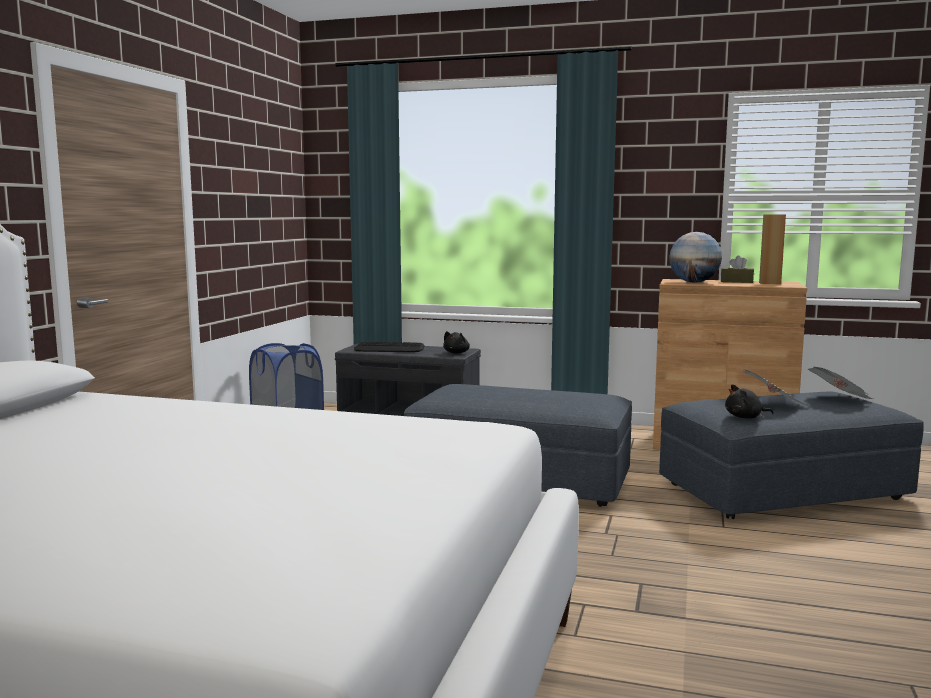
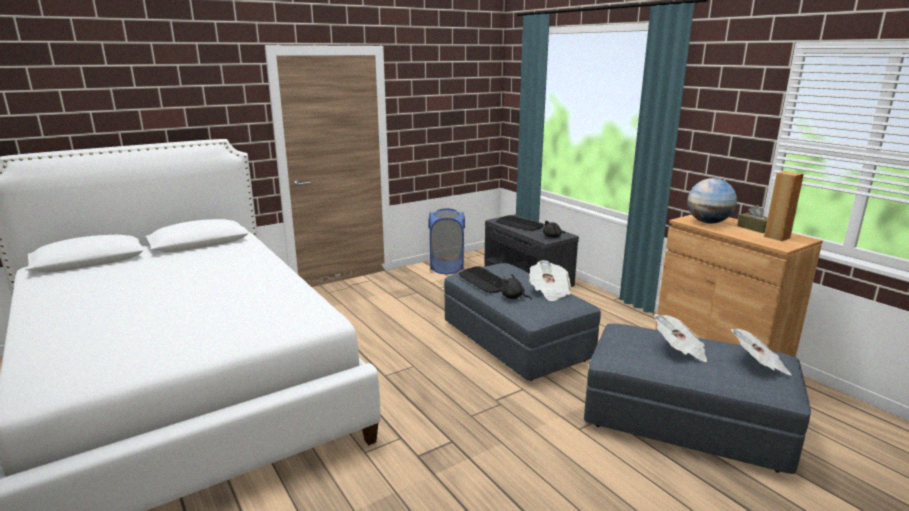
camera: 40 degrees right, 10 degrees up
black plush toy [725,385,774,419] -> black plush toy moved to [501,274,532,300]
none -> keyboard [458,266,503,293]
none -> newspaper [529,260,571,301]

